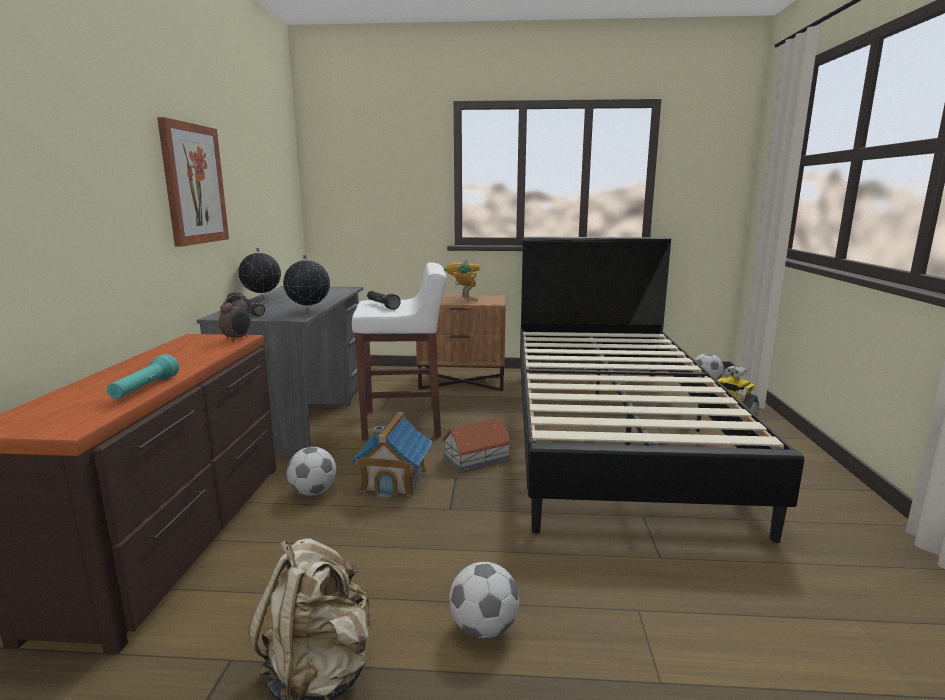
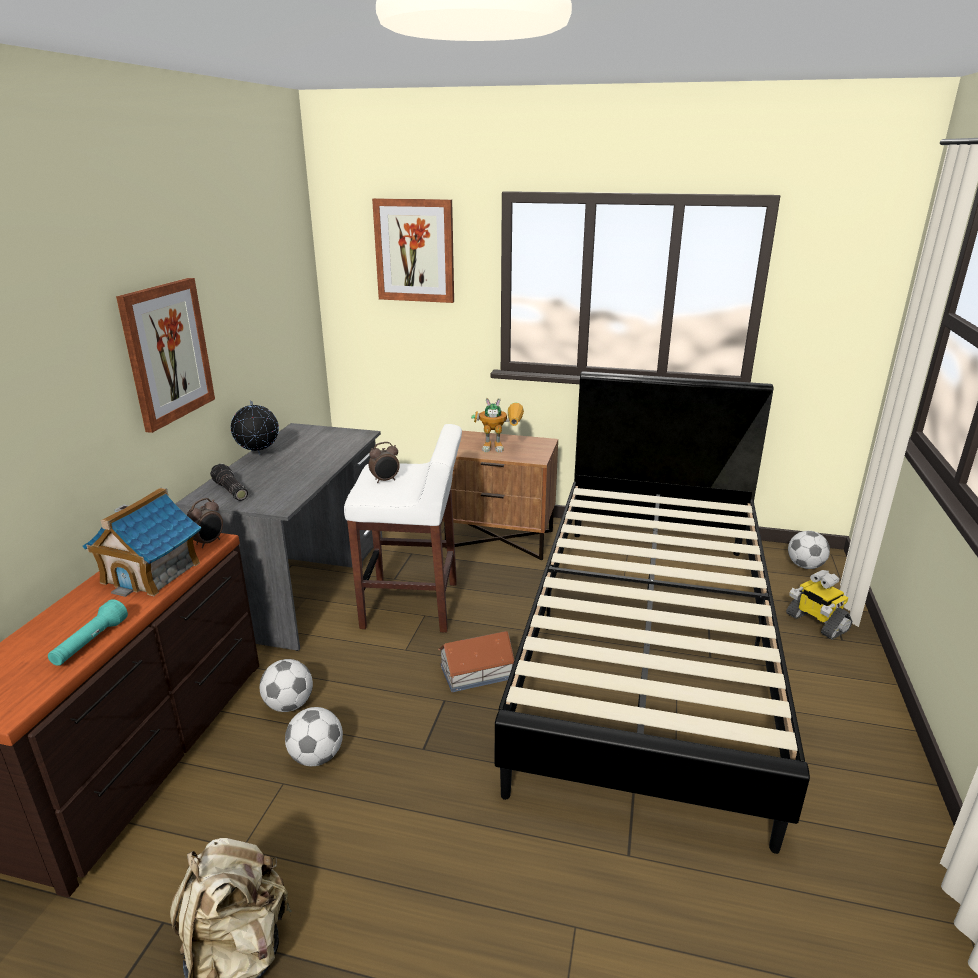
camera: 10 degrees right, 10 degrees up
globe [283,255,330,312] -> none
toy house [351,412,432,499] -> toy house moved to [83,488,201,597]
black flashlight [367,291,401,310] -> alarm clock [369,442,400,483]
toy robot [443,258,480,302] -> toy robot turned 105 degrees clockwise [471,398,524,452]
football [449,562,519,638] -> football moved to [285,707,343,766]
none -> picture [372,198,454,303]

